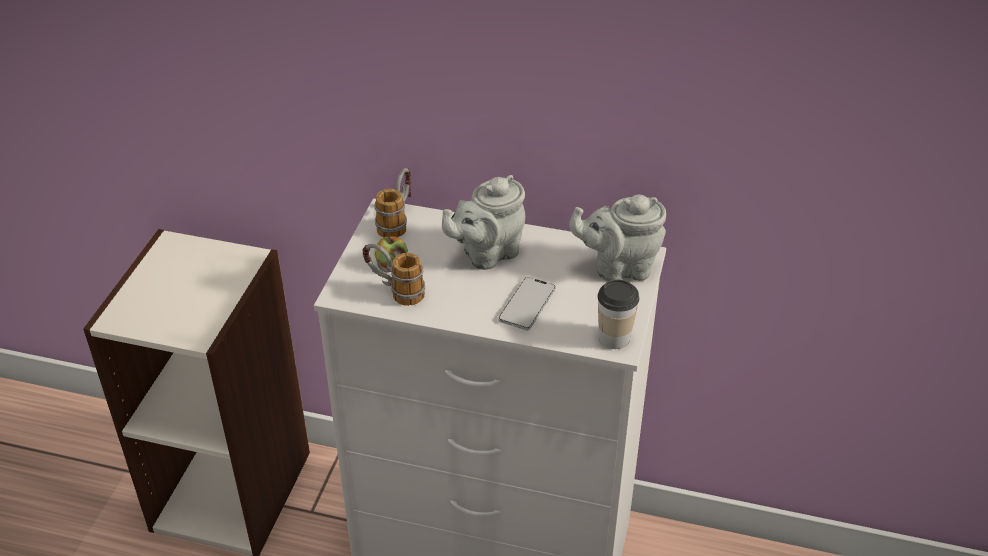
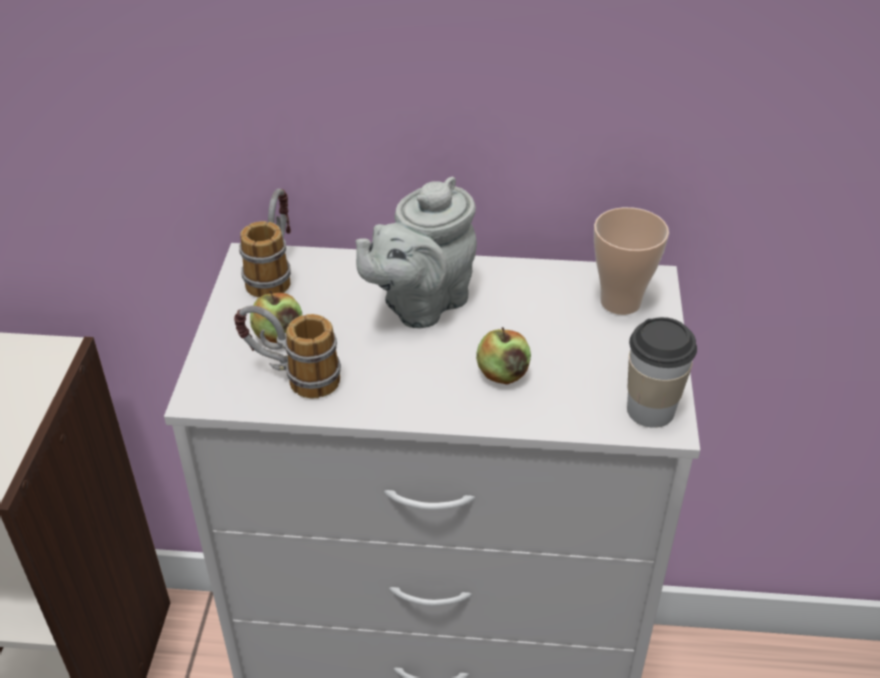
camera: 10 degrees left, 0 degrees up
phone [499,277,555,330] -> apple [476,327,531,384]
grey teapot [569,195,666,281] -> cup [594,207,669,315]

